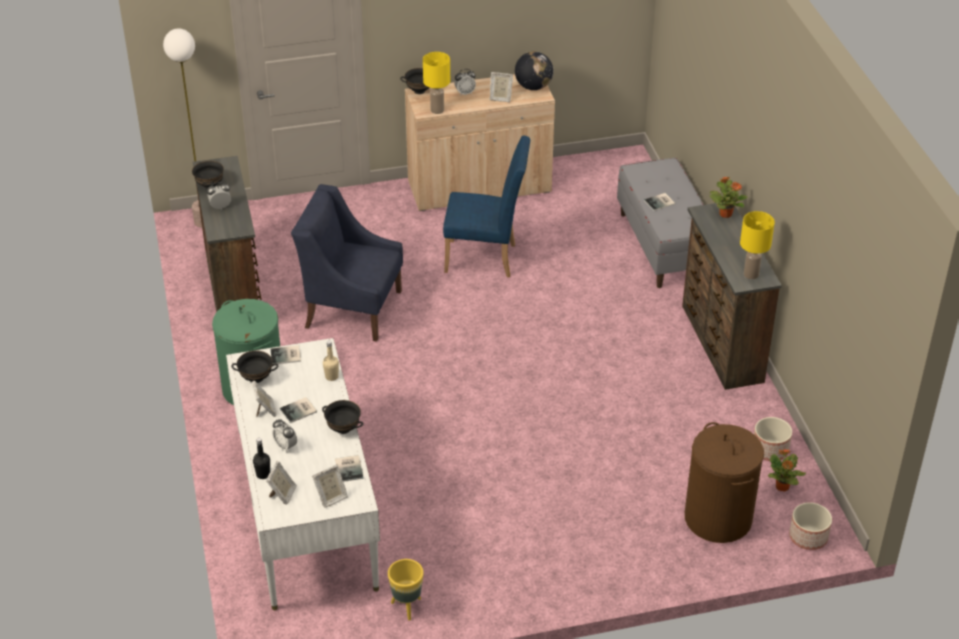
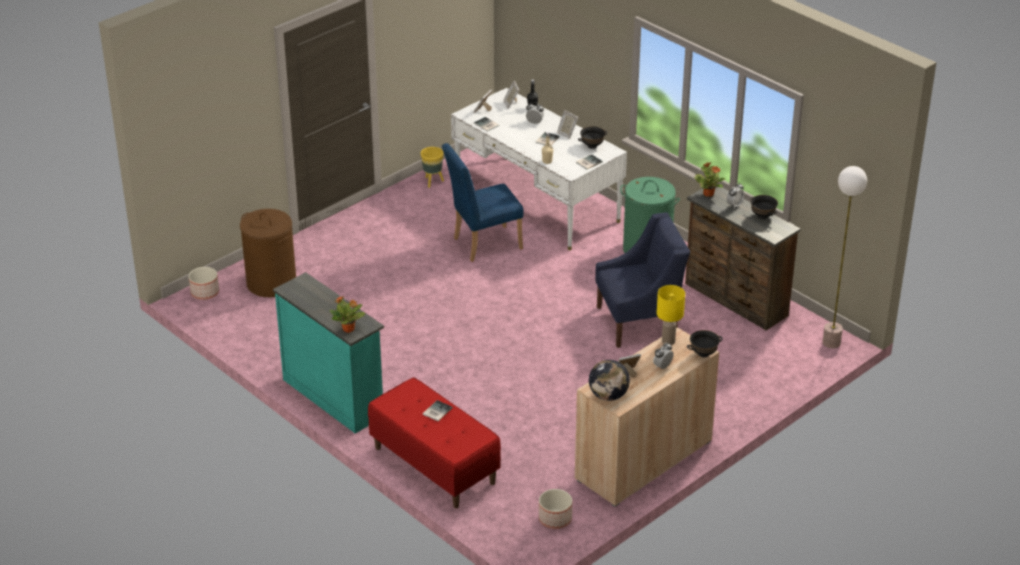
camera: 150 degrees right, 5 degrees down
black bowl [322,400,363,434] -> none
blue chair [443,136,530,277] -> blue chair moved to [442,143,524,262]
grey bench [617,158,704,288] -> red bench [368,378,501,508]
brown dresser [682,203,782,390] -> turquoise dresser [273,272,384,434]
yellow table lamp [740,211,775,279] -> none
planter [754,417,792,461] -> planter moved to [539,489,572,529]
potted plant [768,449,806,492] -> potted plant moved to [694,162,725,197]

